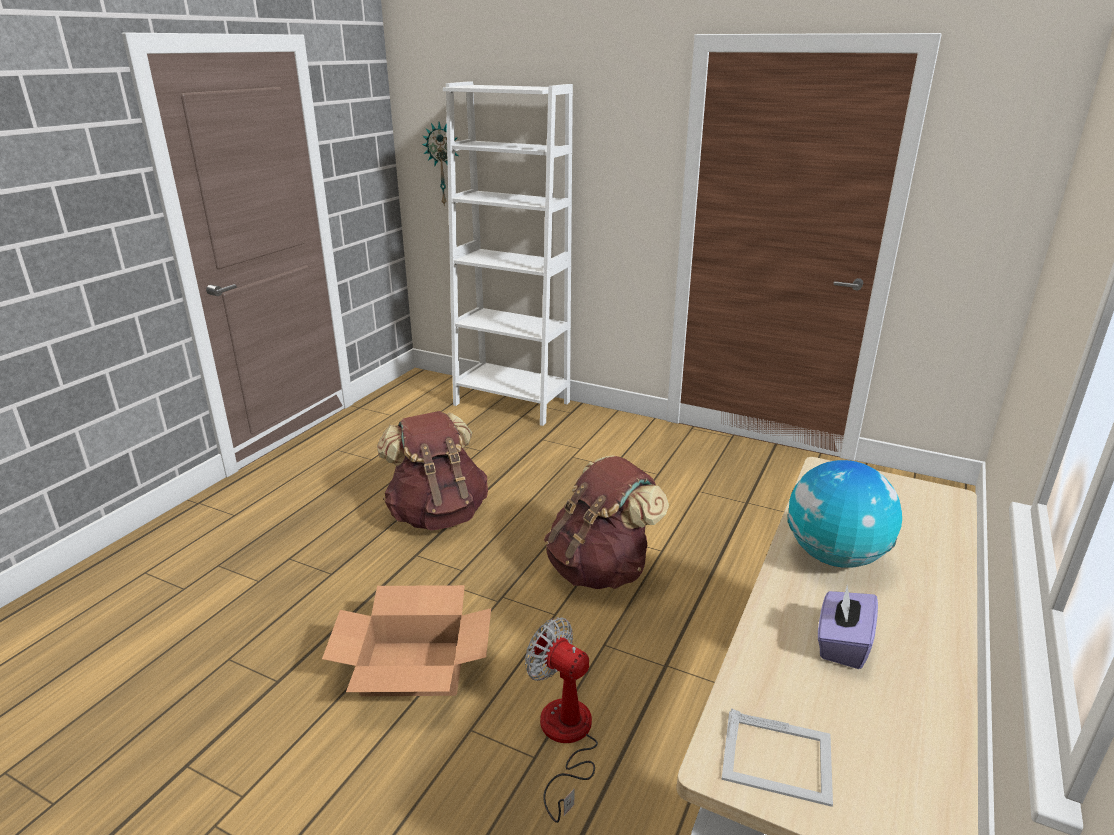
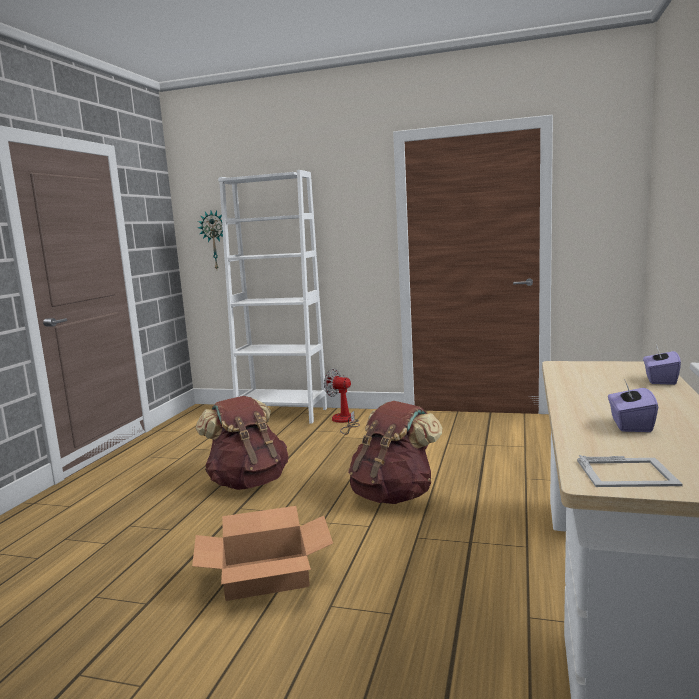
camera: 10 degrees left, 15 degrees down
fan [525,617,598,823] -> fan moved to [324,368,360,434]
globe [787,460,902,568] -> none
none -> purple tissue box [643,344,681,385]

